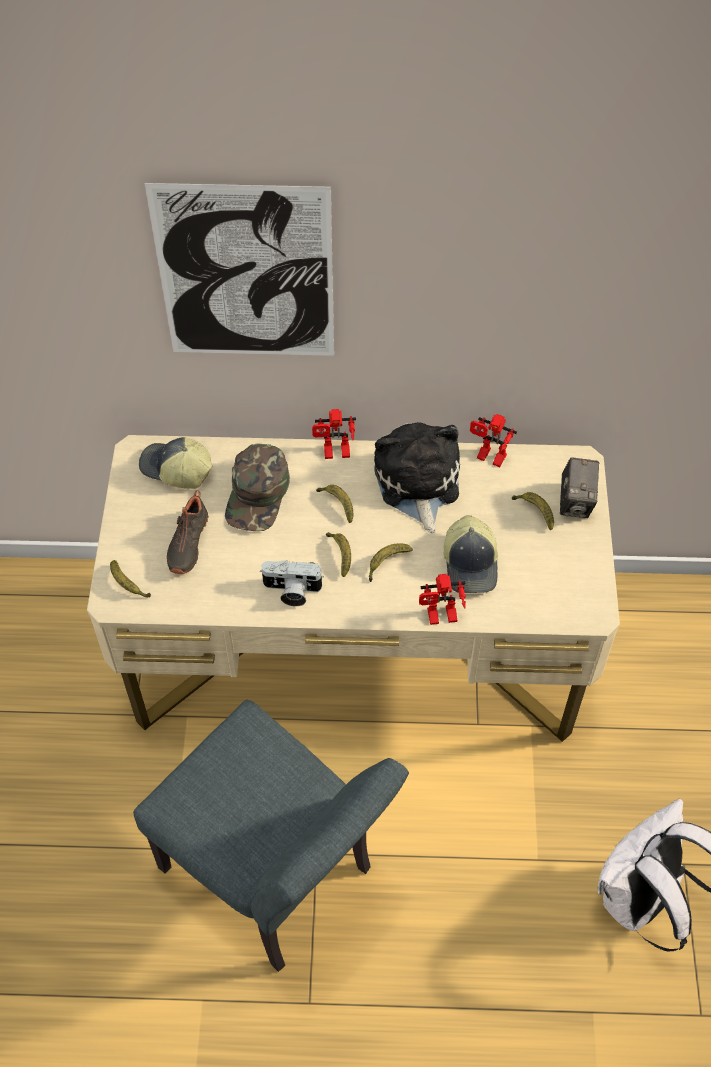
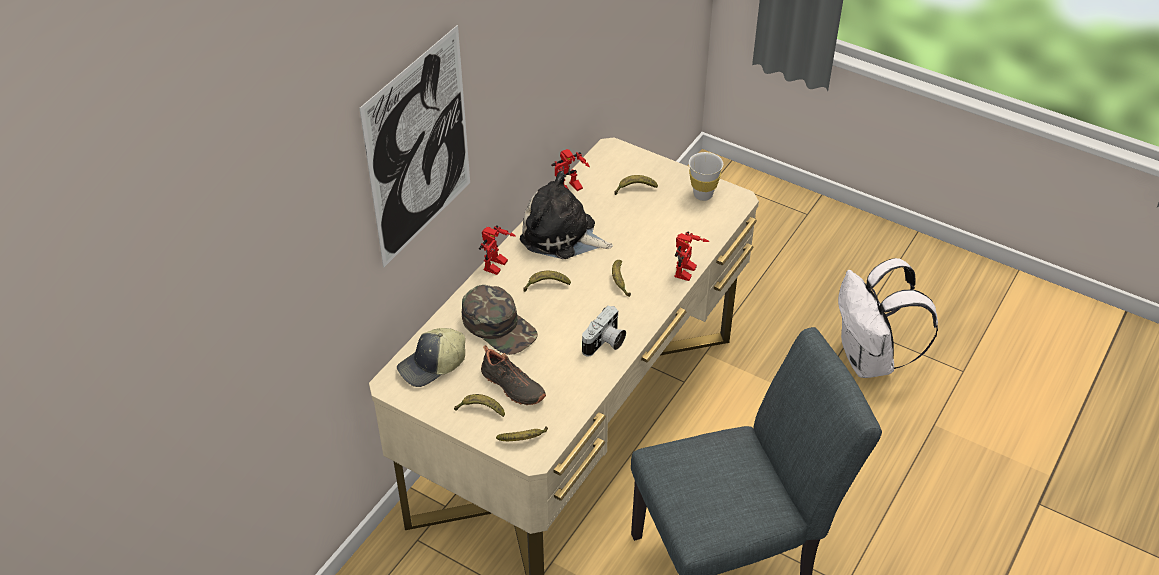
camera: 60 degrees left, 10 degrees down
banana [326,532,351,577] -> banana moved to [454,394,505,417]
cap [443,515,498,593] -> none
camera [560,457,600,518] -> none
none -> white cup [689,152,723,201]

